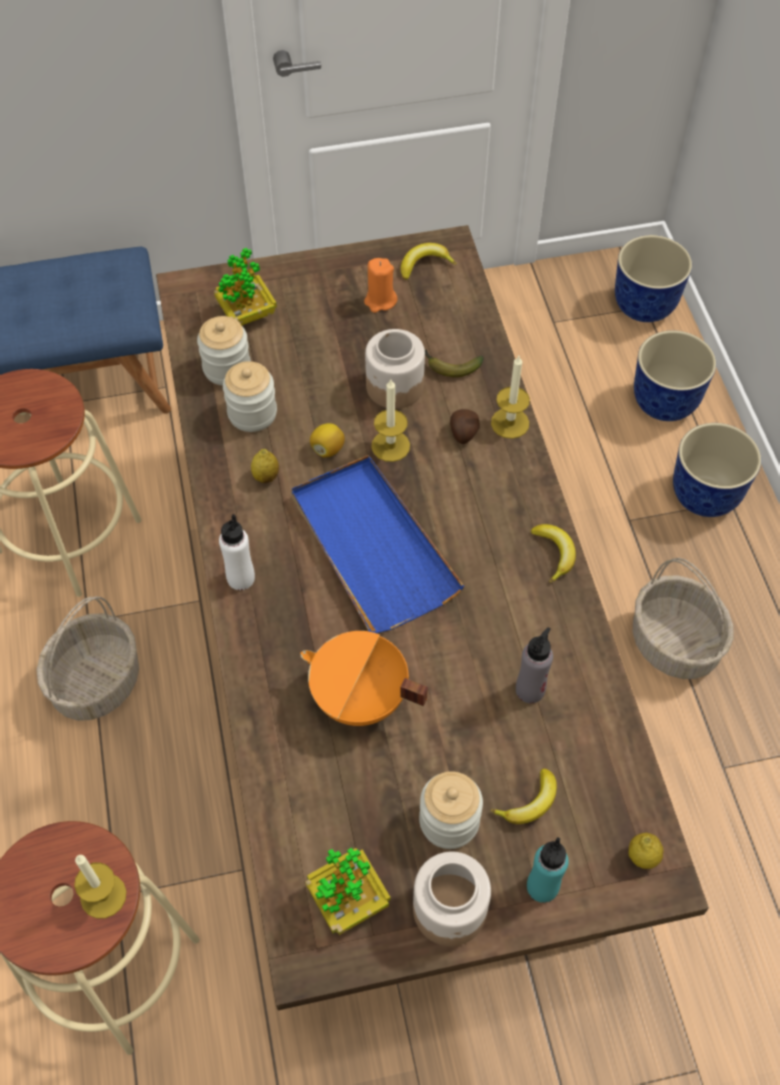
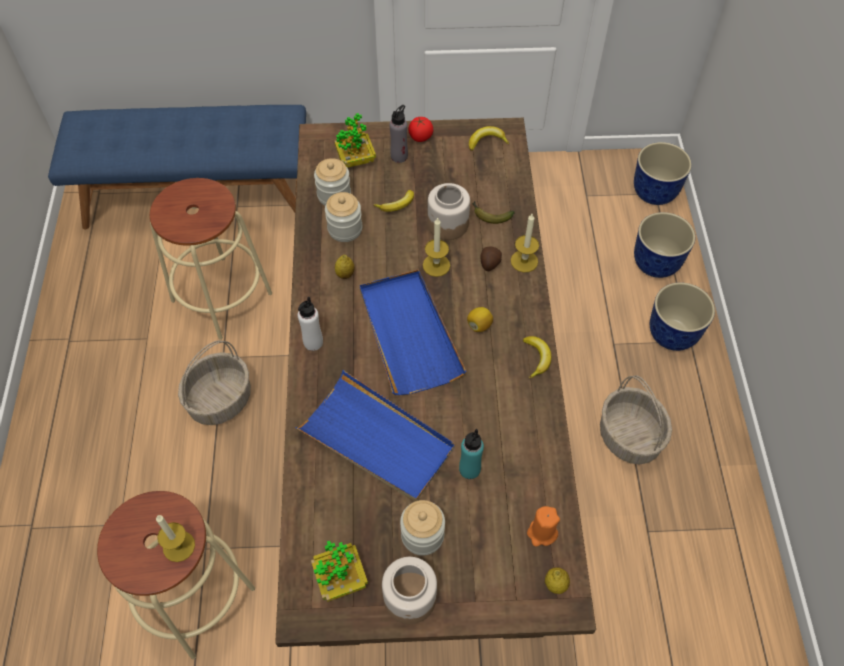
camera: 10 degrees right, 0 degrees up
orange cooking pot [301,631,428,726] -> blue tray [296,370,455,502]
lemon [310,423,345,458] -> lemon moved to [467,307,493,332]
orange candle [364,258,398,313] -> orange candle moved to [527,506,560,547]
banana [491,768,557,824] -> banana moved to [373,190,414,212]
grey bottle [516,627,553,703] -> grey bottle moved to [389,105,408,163]
turquoise bottle [527,837,569,903] -> turquoise bottle moved to [459,429,484,479]
none -> tomato [408,117,433,142]

